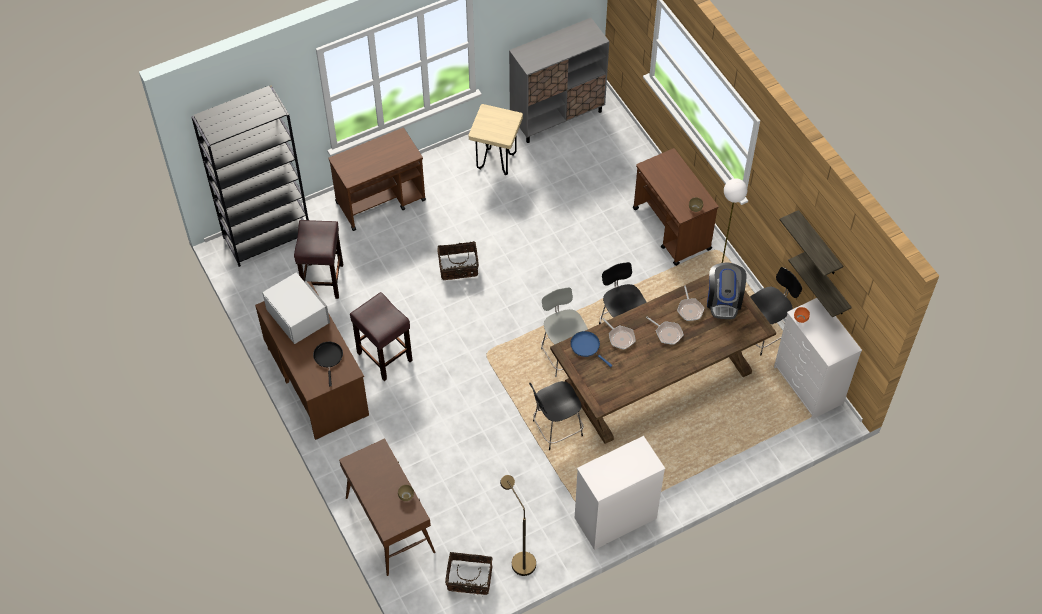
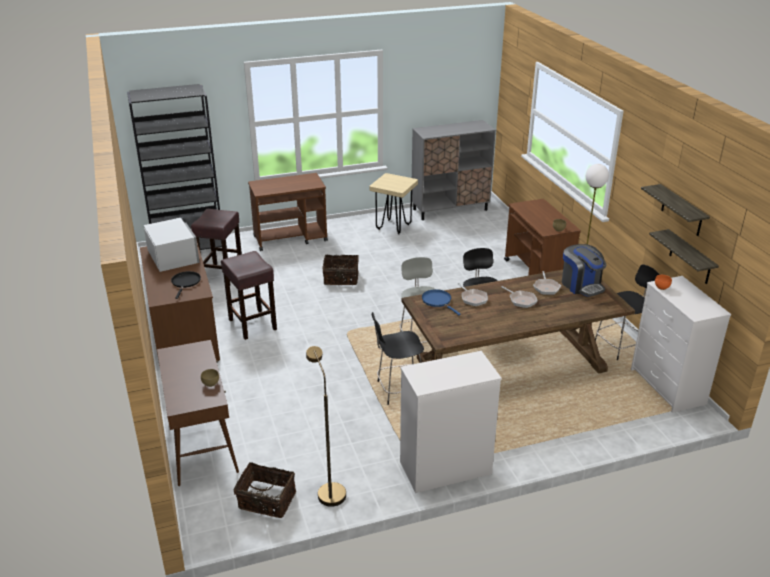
camera: 10 degrees right, 25 degrees down
coffee machine [707,263,747,319] -> coffee machine turned 45 degrees counterclockwise [562,244,606,297]

